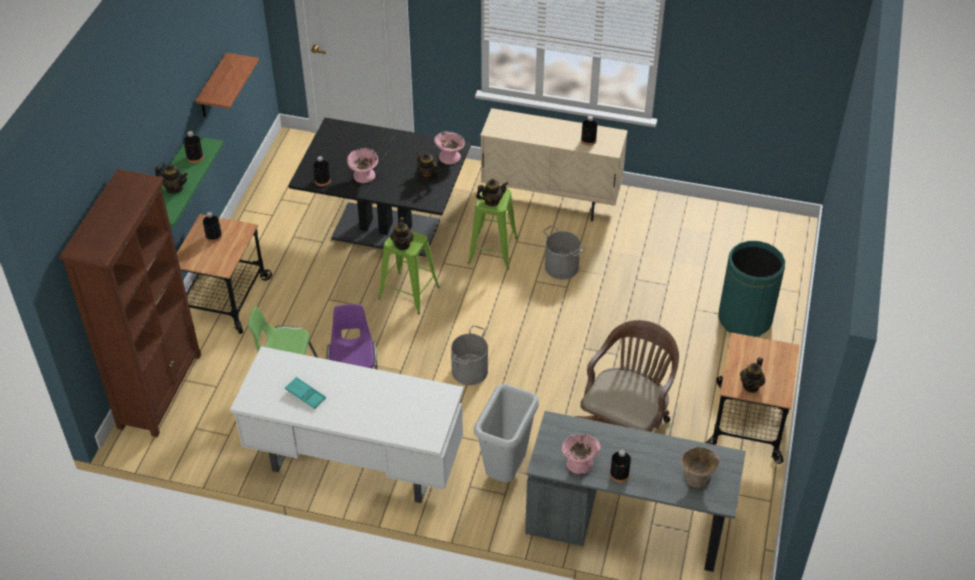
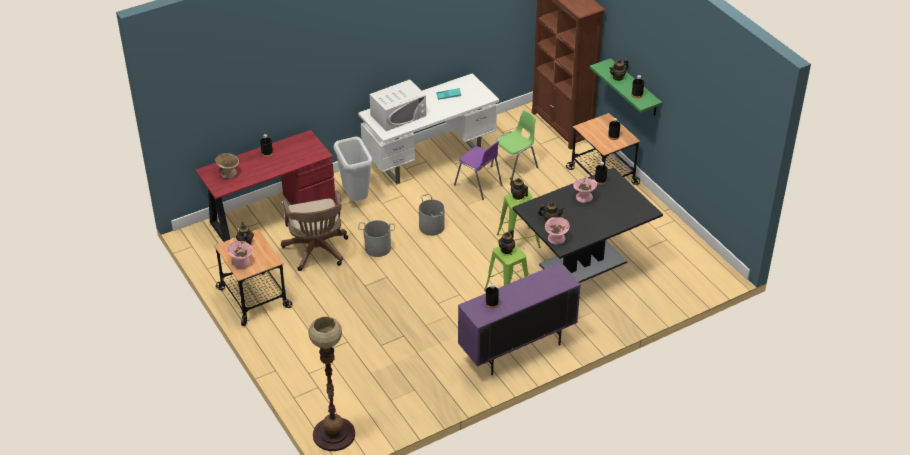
camera: 135 degrees right, 5 degrees down
shelf [195,53,259,117] -> none
beige cabinet [480,108,628,221] -> purple cabinet [458,263,581,375]
grey desk [525,411,746,572] -> red desk [195,130,336,242]
grey bucket [543,225,585,280] -> grey bucket moved to [358,220,395,257]
pink bowl [562,434,600,474] -> pink bowl moved to [228,241,253,268]
green trash can [718,241,785,337] -> none
none -> floor lamp [308,317,355,451]
none -> white microwave [369,79,426,131]

